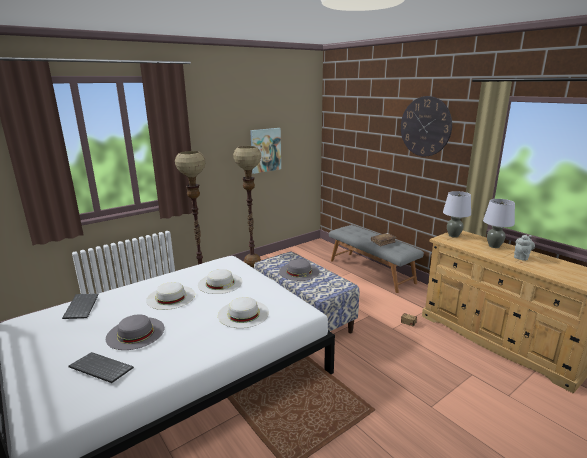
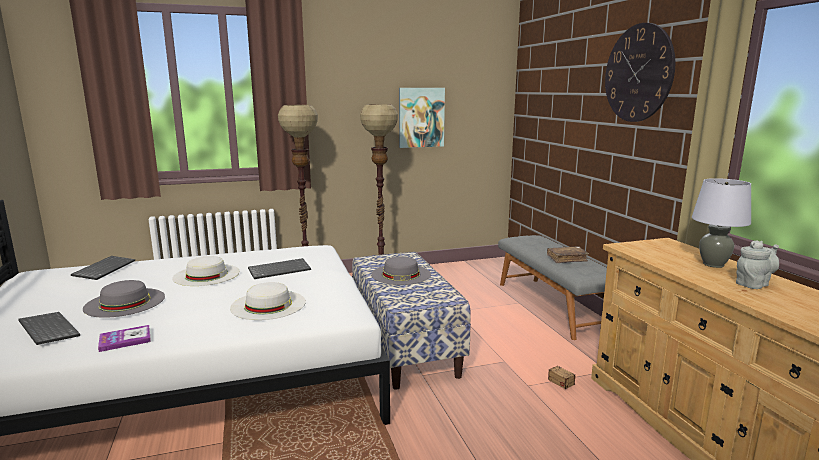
camera: 20 degrees right, 5 degrees down
white hat [198,269,242,294] -> keyboard [248,258,311,279]
grey table lamp [443,191,471,238] -> none
none -> book [98,325,151,352]

